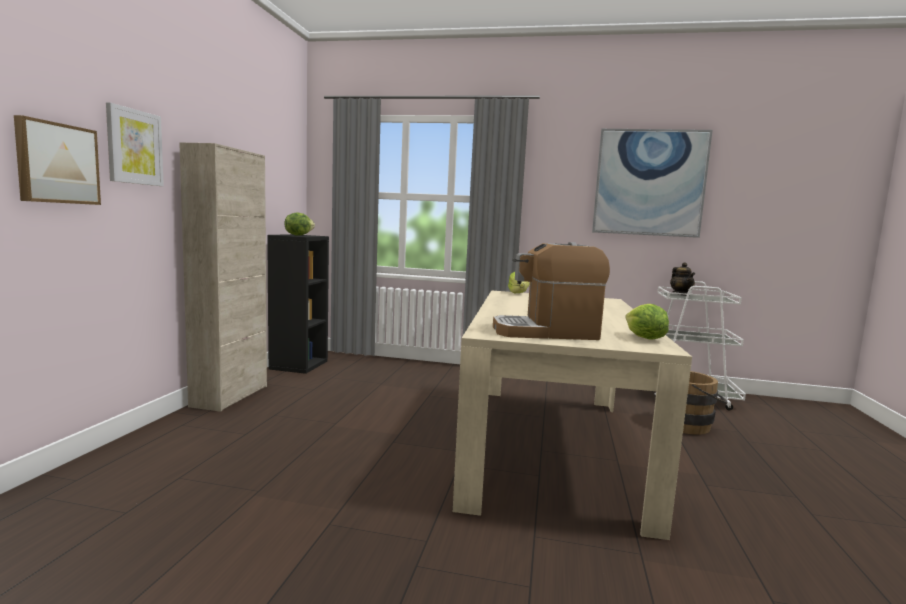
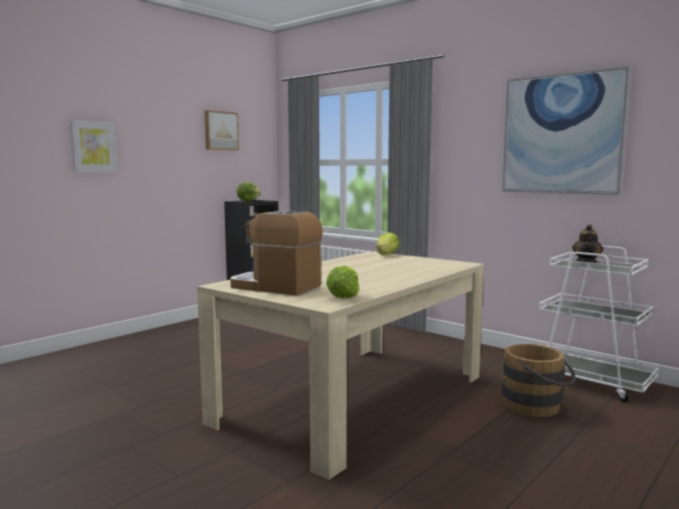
camera: 30 degrees right, 0 degrees up
picture [14,115,101,205] -> picture moved to [204,110,239,150]
beige cabinet [179,143,267,412] -> none

